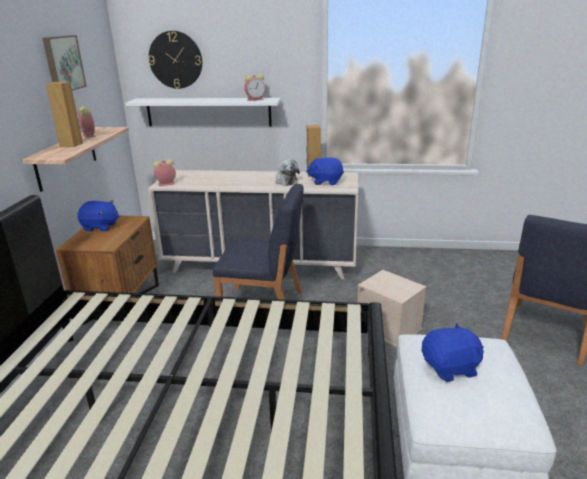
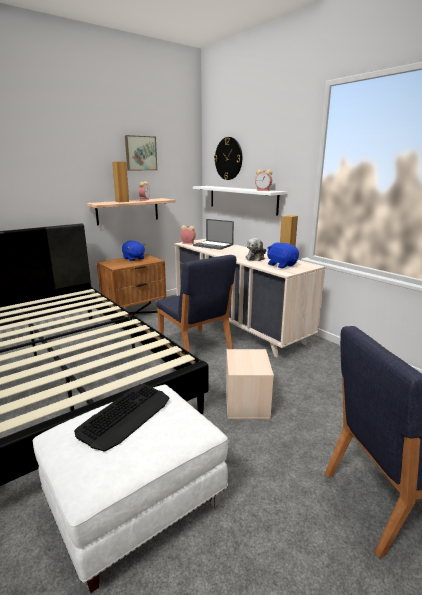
camera: 45 degrees right, 5 degrees down
blue plush toy [422,323,484,382] -> keyboard [74,384,169,452]
none -> laptop [193,219,234,250]

